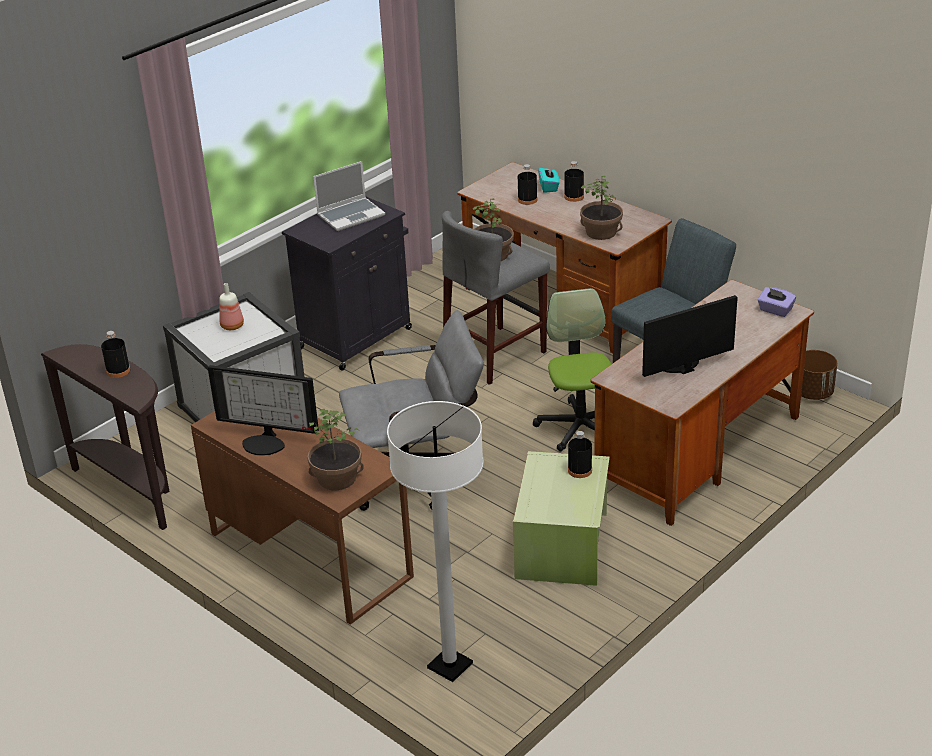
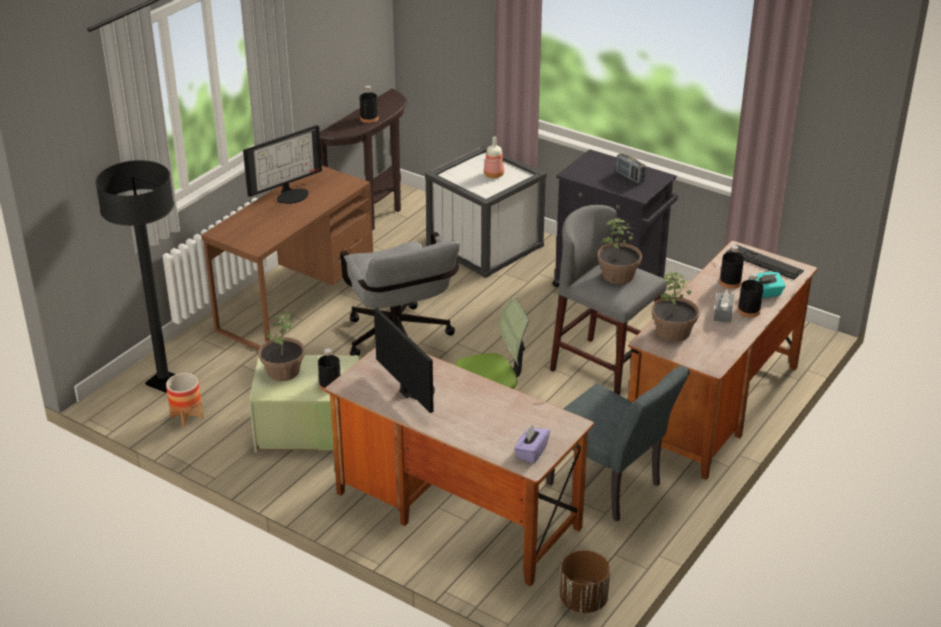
camera: 80 degrees right, 0 degrees up
monitor [208,365,319,456] -> monitor turned 135 degrees counterclockwise [243,125,322,204]
potted plant [307,409,364,490] -> potted plant moved to [259,313,305,381]
laptop [313,161,385,231] -> radio [616,153,646,184]
white floor lamp [387,401,484,682] -> black floor lamp [95,160,176,393]
none -> planter [166,373,204,428]
none -> grey tissue box [714,290,734,323]
none -> keyboard [726,245,804,280]

